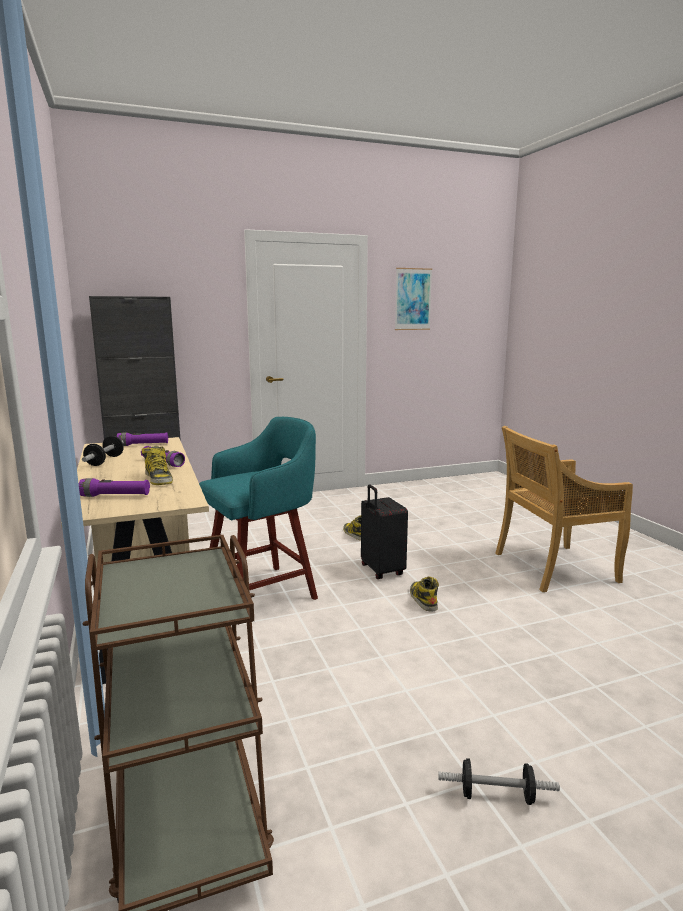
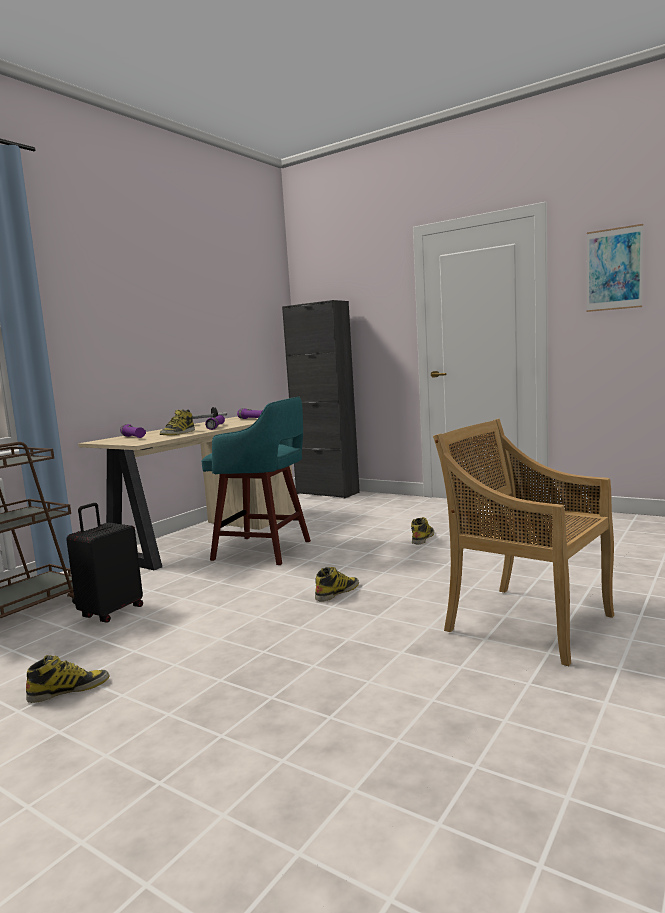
camera: 55 degrees right, 5 degrees down
black suitcase [361,484,408,579] -> black suitcase moved to [66,503,143,623]
dumbbell [438,758,560,805] -> boot [26,655,109,703]

